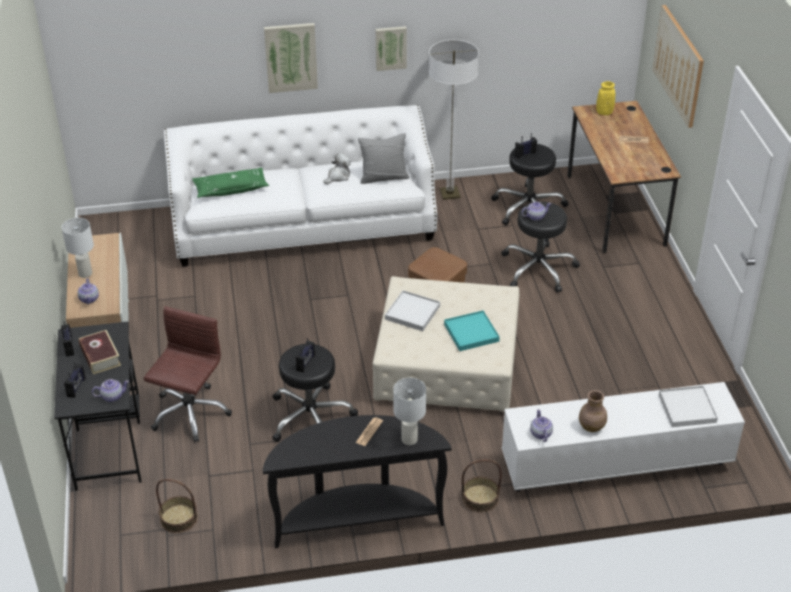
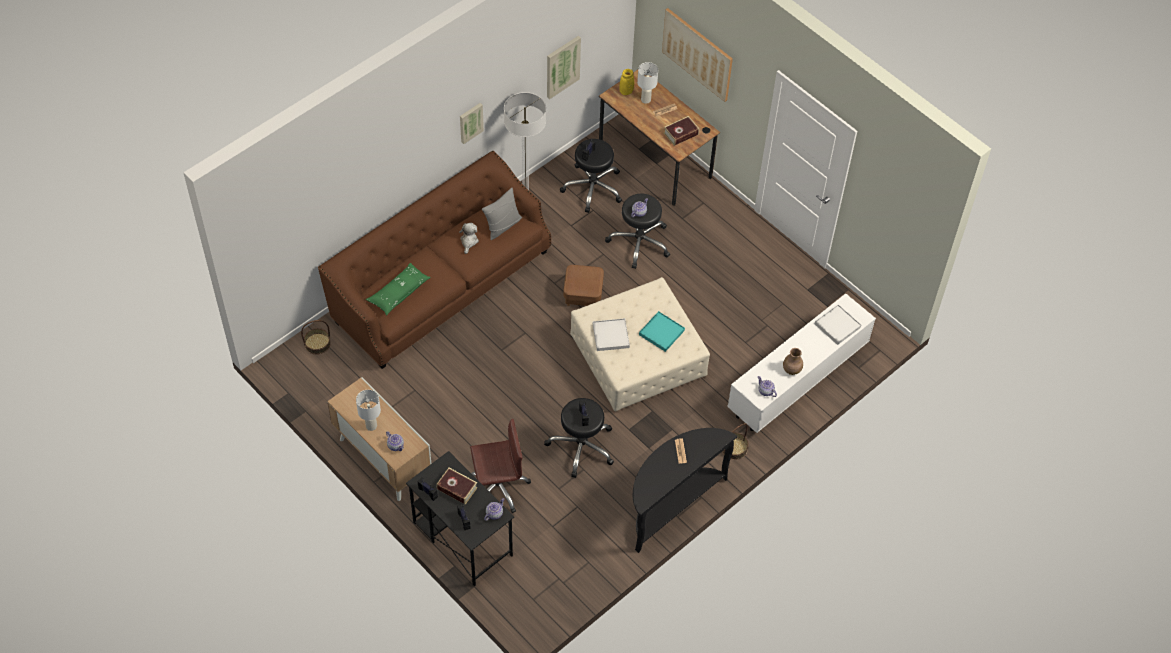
camera: 35 degrees left, 15 degrees up
brown office chair [143,306,232,442] -> brown office chair turned 90 degrees clockwise [470,419,531,513]
basket [156,479,198,533] -> basket moved to [301,320,331,355]
white sofa [164,105,437,267] -> brown sofa [318,151,551,369]
picture [264,23,318,93] -> picture moved to [547,36,581,99]
white table lamp [393,378,426,445] -> white table lamp moved to [637,62,658,104]
none -> book [664,116,699,146]

